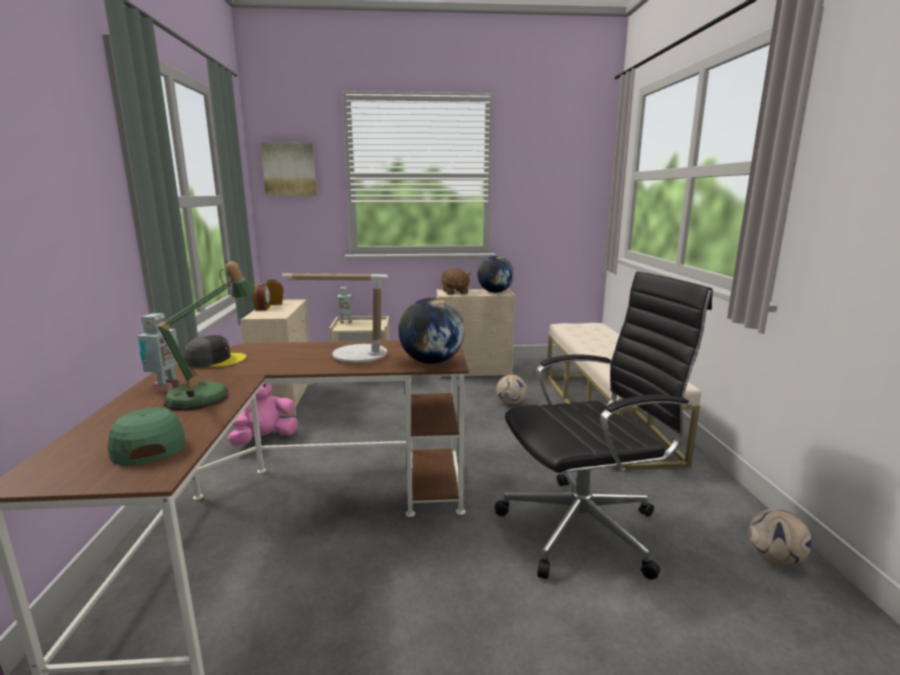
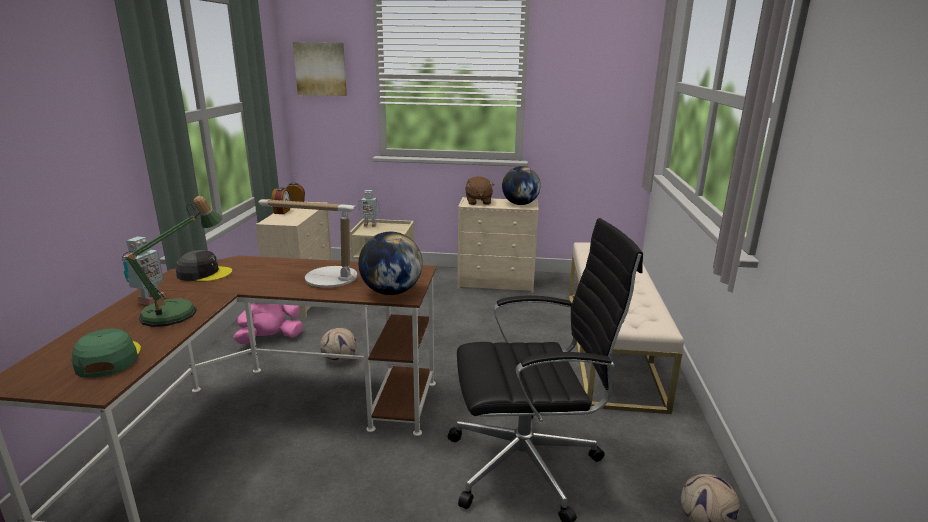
camera: 10 degrees right, 5 degrees up
football [496,375,527,405] -> football moved to [320,328,357,363]

